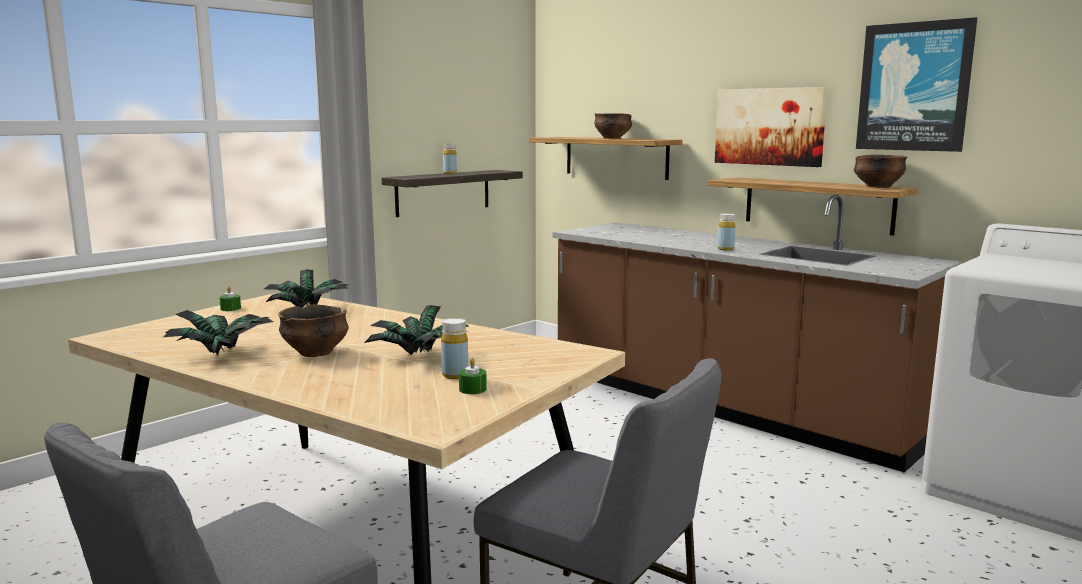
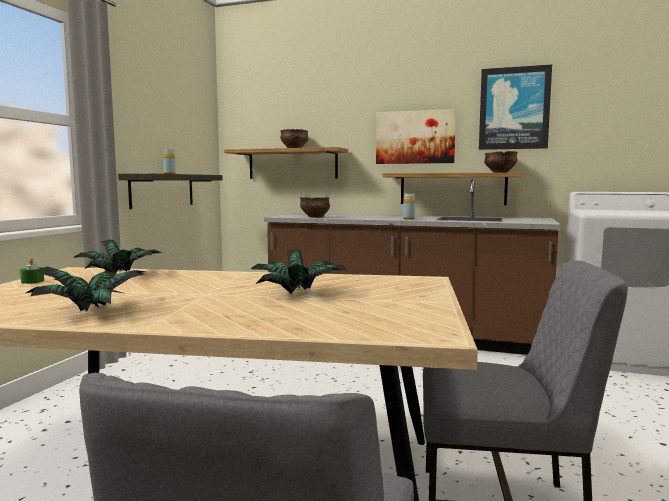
camera: 25 degrees left, 5 degrees down
bowl [278,305,349,357] -> bowl moved to [300,197,330,218]
yellow bottle [441,318,468,379] -> none
green candle [459,358,487,394] -> none

